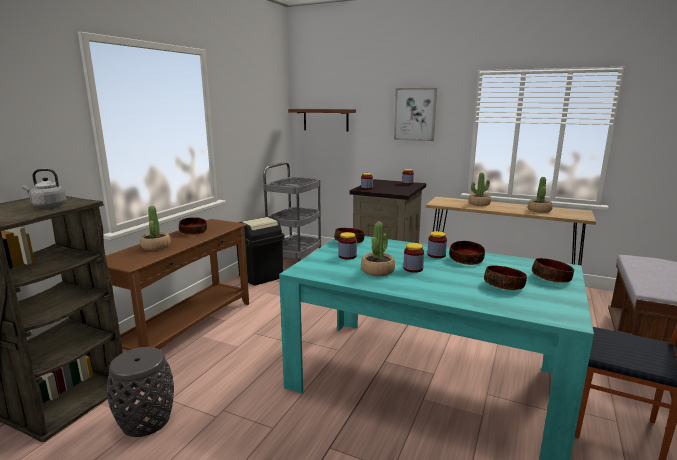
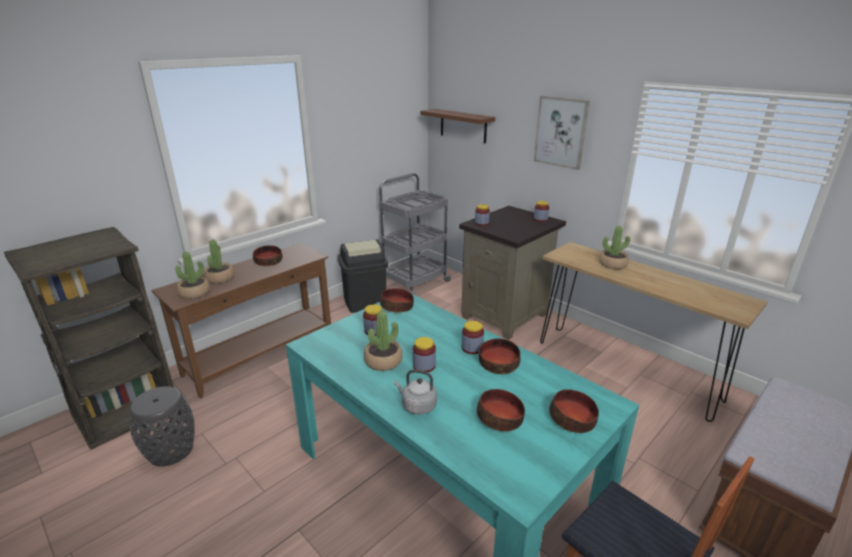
camera: 20 degrees right, 10 degrees up
grey kettle [22,169,66,208] -> grey kettle moved to [394,369,437,415]
potted plant [528,177,553,213] -> potted plant moved to [175,252,210,299]

